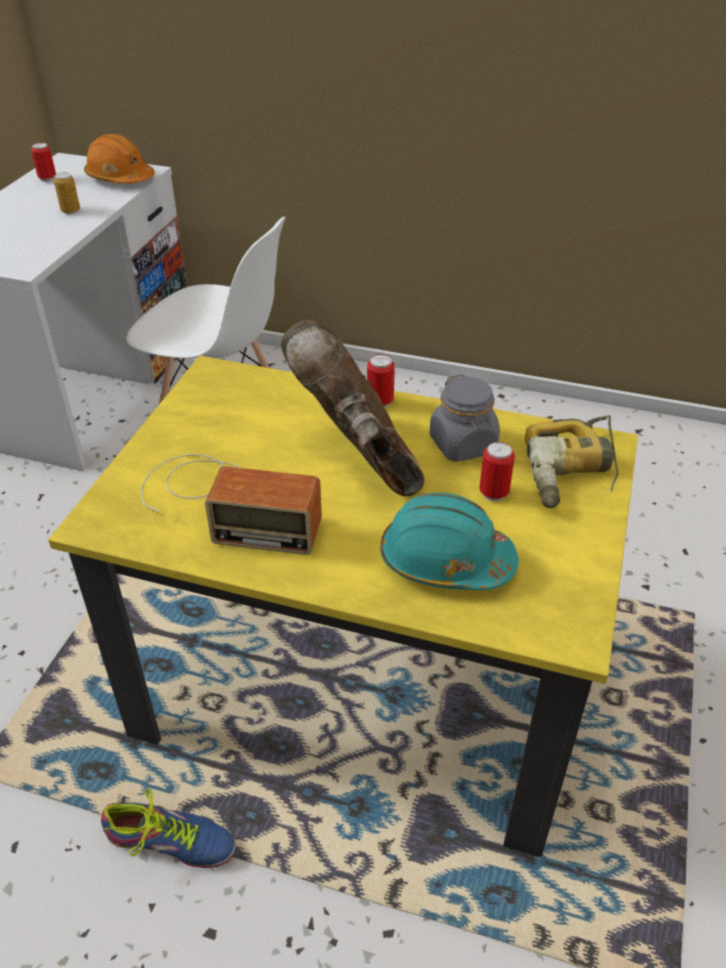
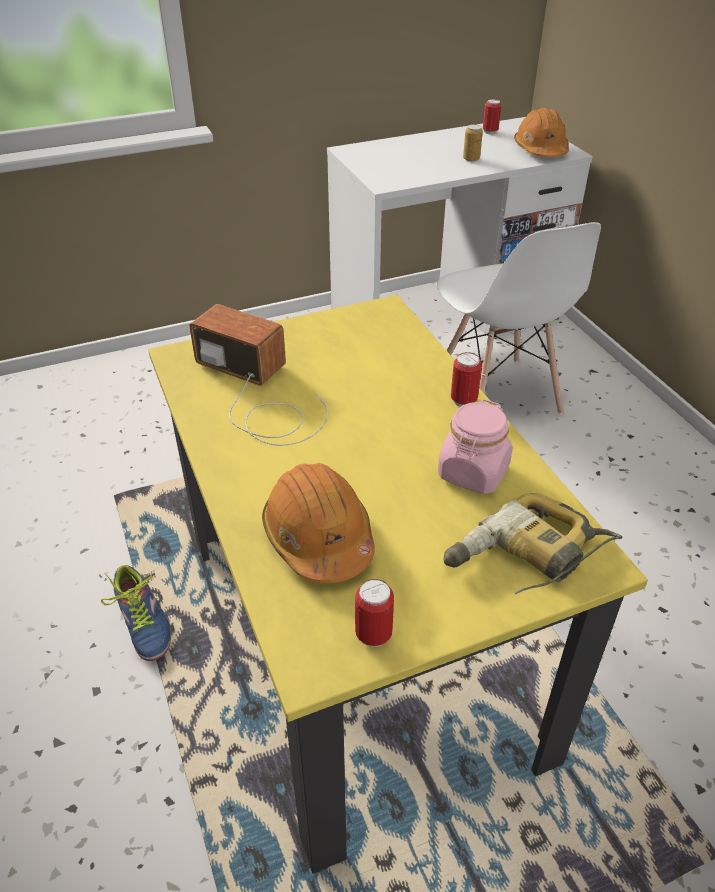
camera: 50 degrees right, 0 degrees up
radio [141,454,322,555] -> radio turned 150 degrees clockwise [189,304,328,446]
brown boot [281,320,425,496] -> none
turquoise hard hat [380,492,519,590] -> orange hard hat [262,463,375,583]
grey jar [429,374,500,462] -> pink jar [438,399,513,494]
can [479,442,515,501] -> can moved to [355,579,394,647]

